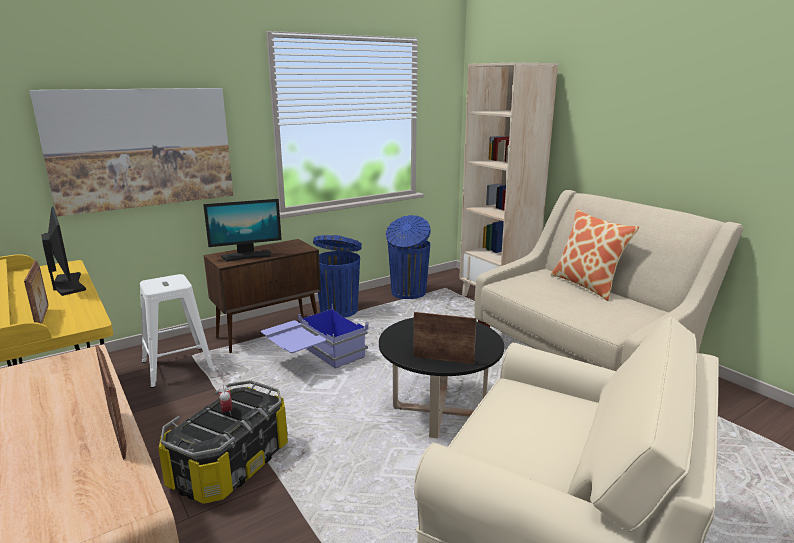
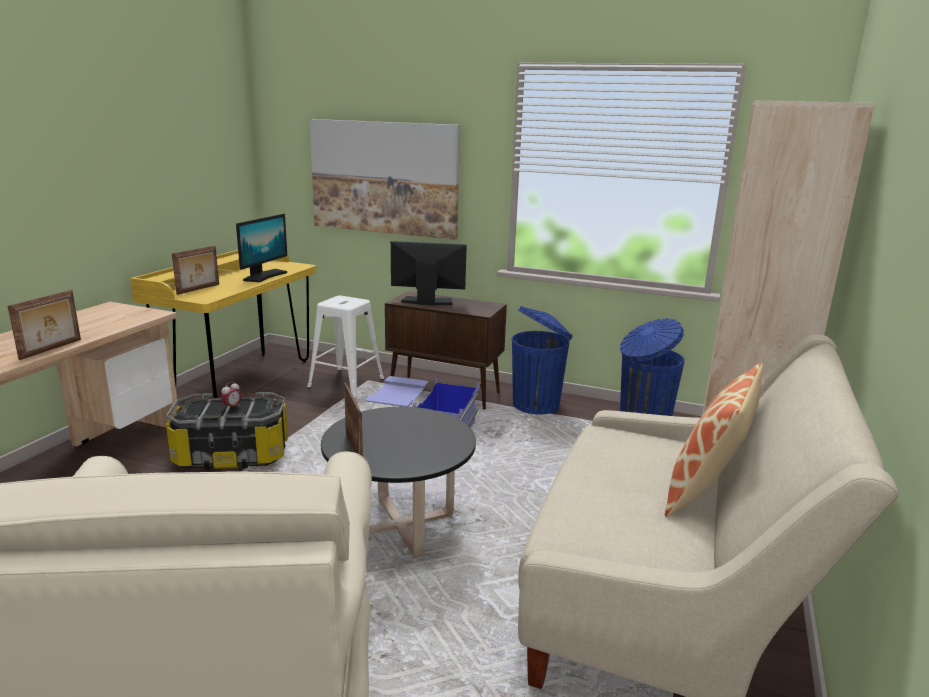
camera: 55 degrees right, 0 degrees up
monitor [203,199,282,262] -> monitor turned 150 degrees clockwise [391,241,467,306]

